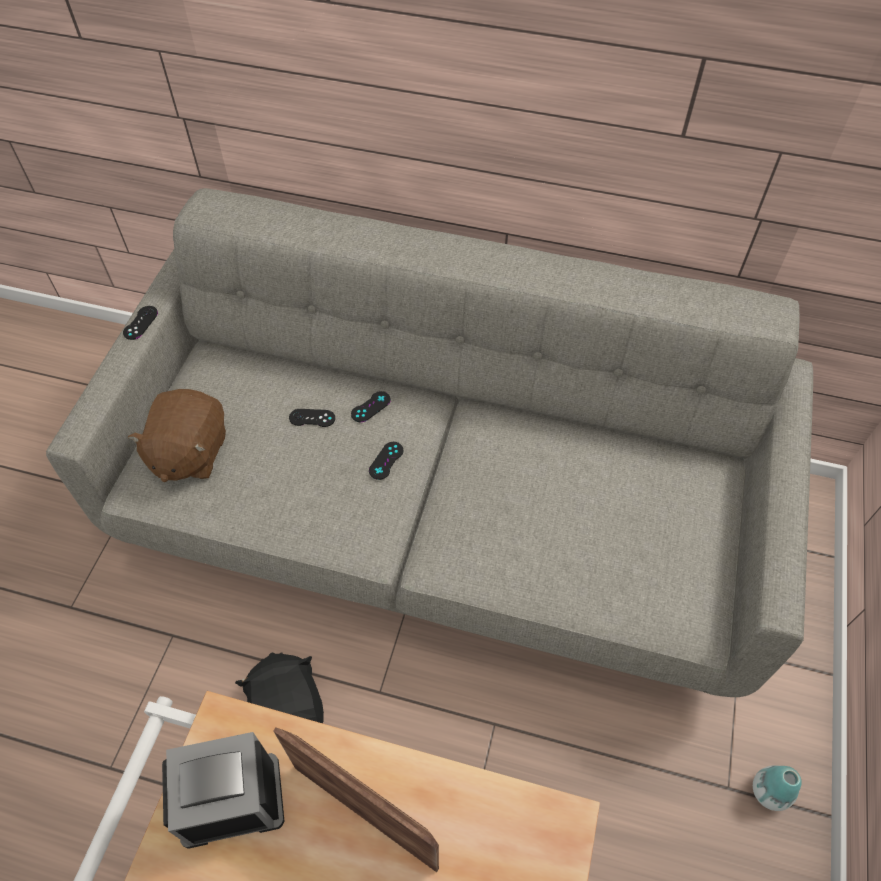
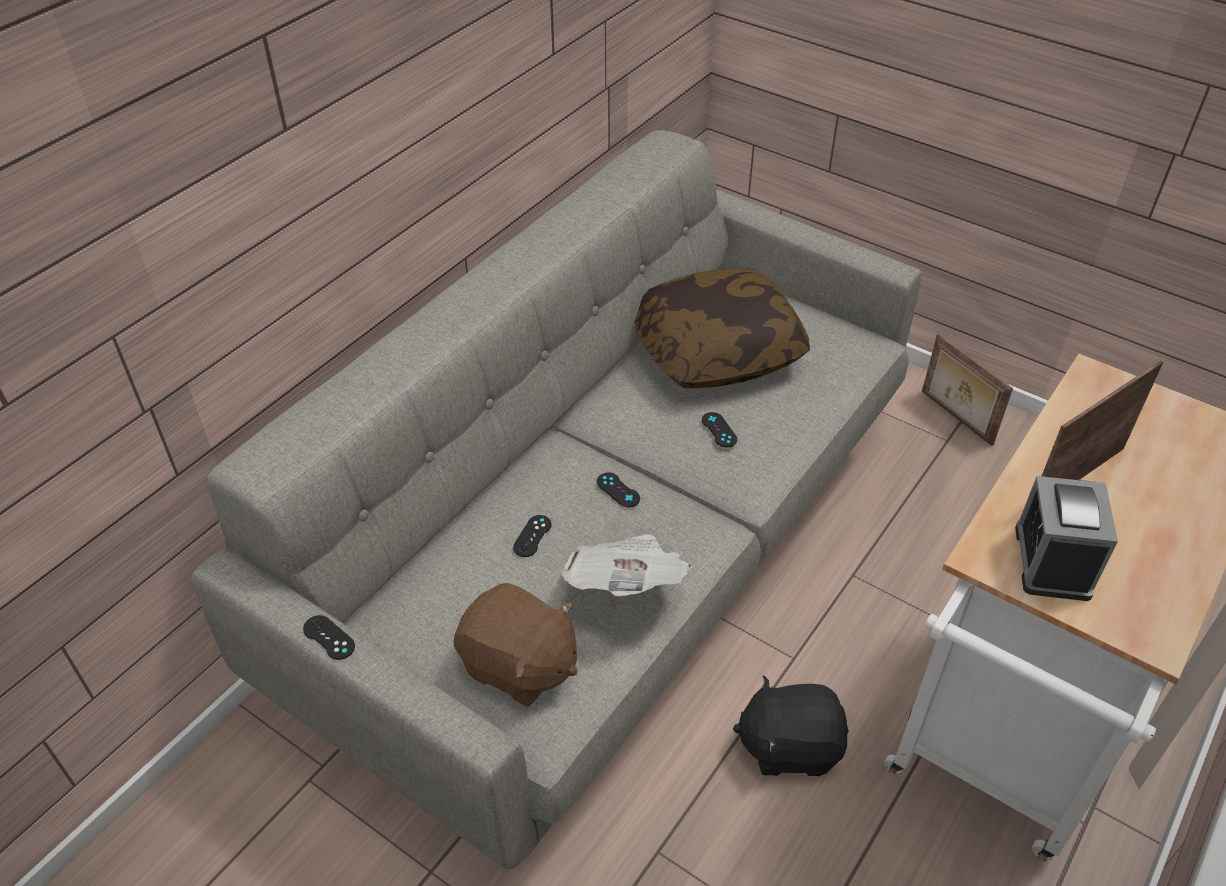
camera: 70 degrees left, 10 degrees down
black game controller [351,391,391,422] -> black game controller moved to [702,412,737,447]
vase [753,765,802,811] -> picture frame [922,334,1013,446]
none -> newspaper [561,534,692,596]
none -> pillow [634,268,810,388]

